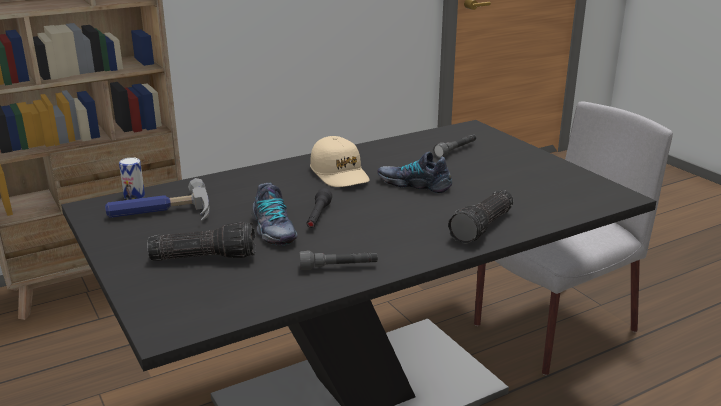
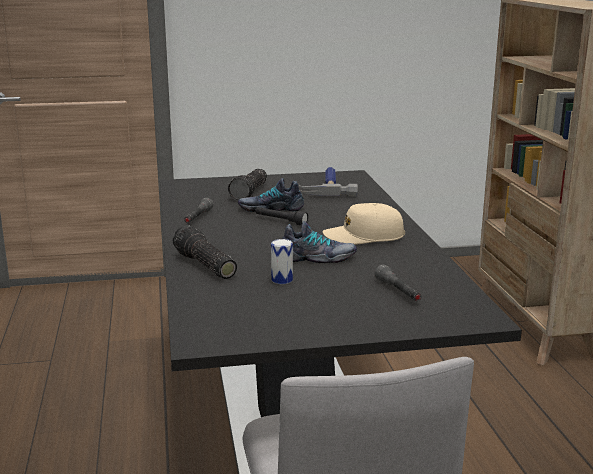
camera: 110 degrees right, 5 degrees down
can [119,157,145,200] -> can moved to [271,239,293,284]
shoe [378,151,452,193] -> shoe turned 45 degrees clockwise [282,221,357,263]

